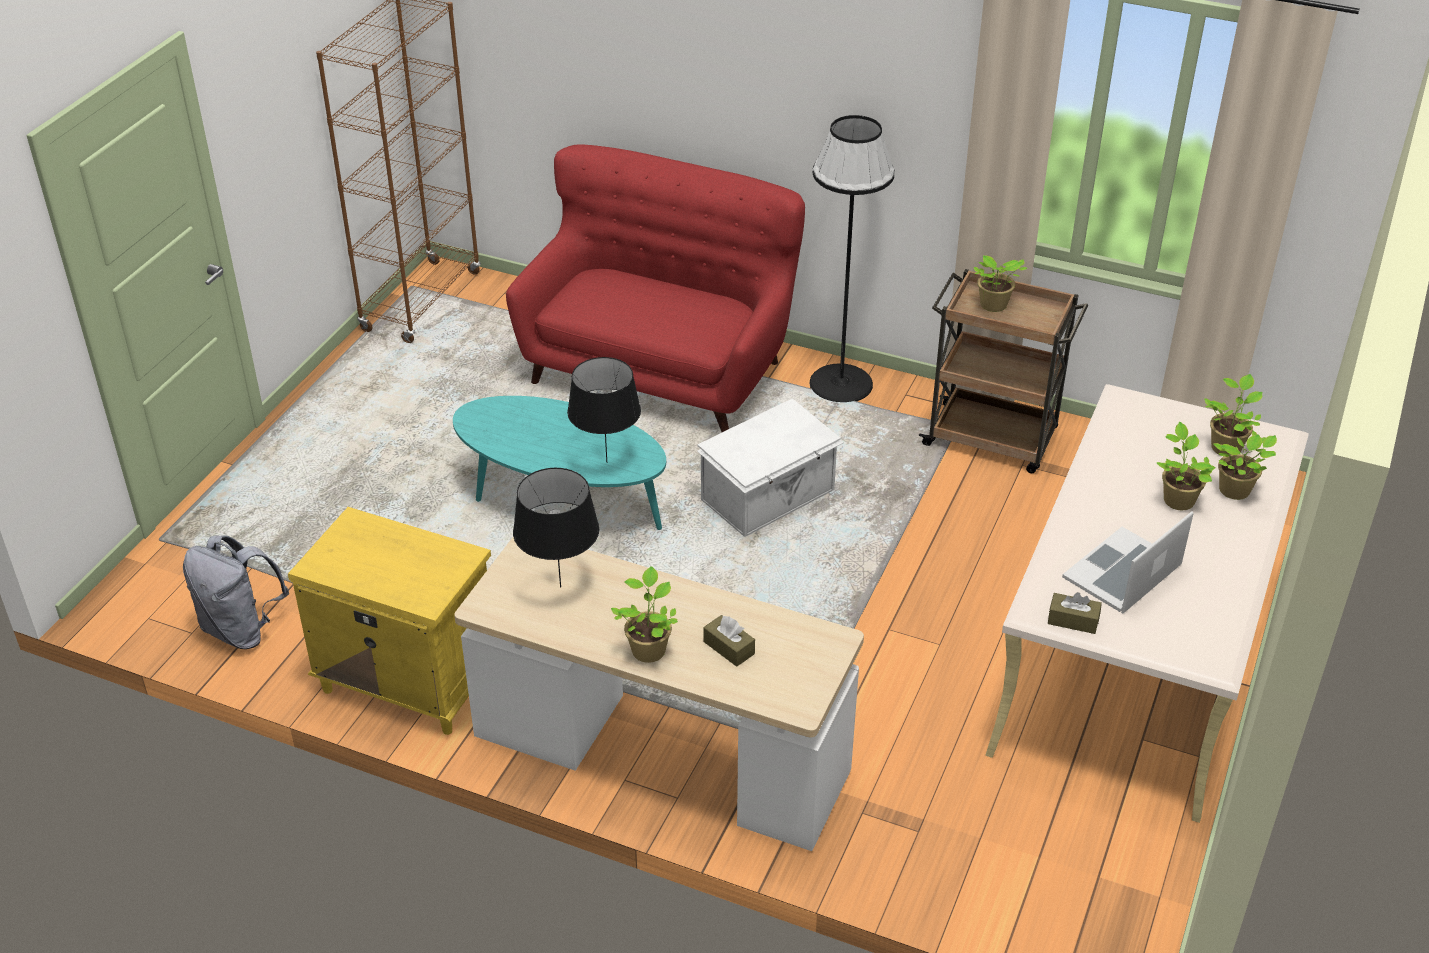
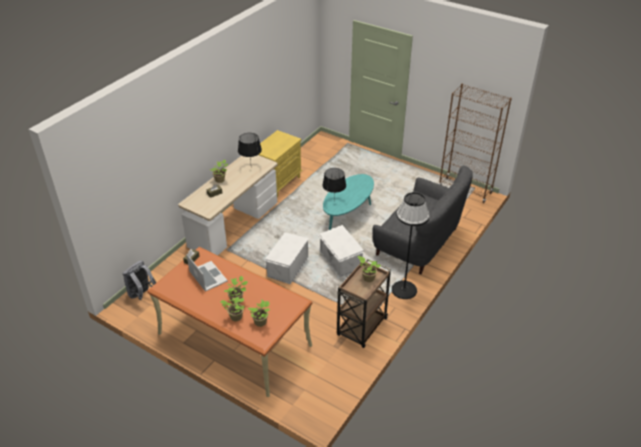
camera: 100 degrees right, 0 degrees up
grey backpack [183,535,289,649] -> grey backpack moved to [122,261,156,300]
red sofa [506,144,805,432] -> grey sofa [373,165,473,274]
beige desk [986,384,1309,823] -> orange desk [147,247,312,397]
none -> white storage box [264,232,309,284]

